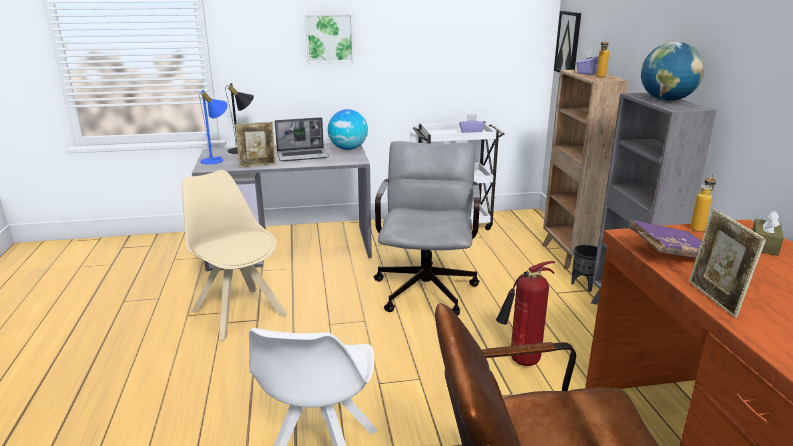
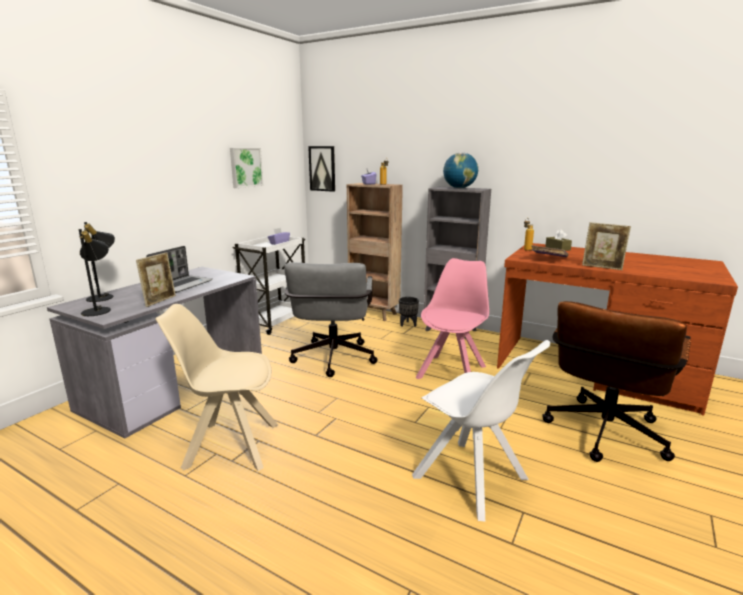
camera: 50 degrees left, 5 degrees down
blue table lamp [200,90,228,165] -> black table lamp [79,229,111,316]
picture [305,14,354,63] -> picture moved to [230,148,264,188]
globe [328,109,368,150] -> none
grey office chair [374,141,480,316] -> grey office chair turned 135 degrees counterclockwise [284,262,378,377]
fire extinguisher [496,261,555,366] -> pink chair [416,258,489,379]

